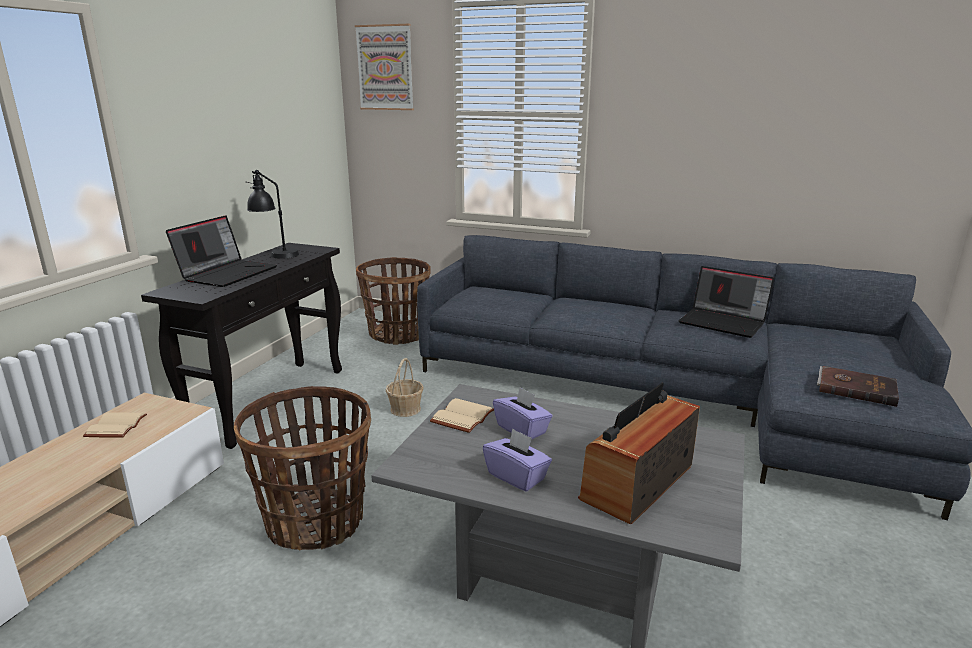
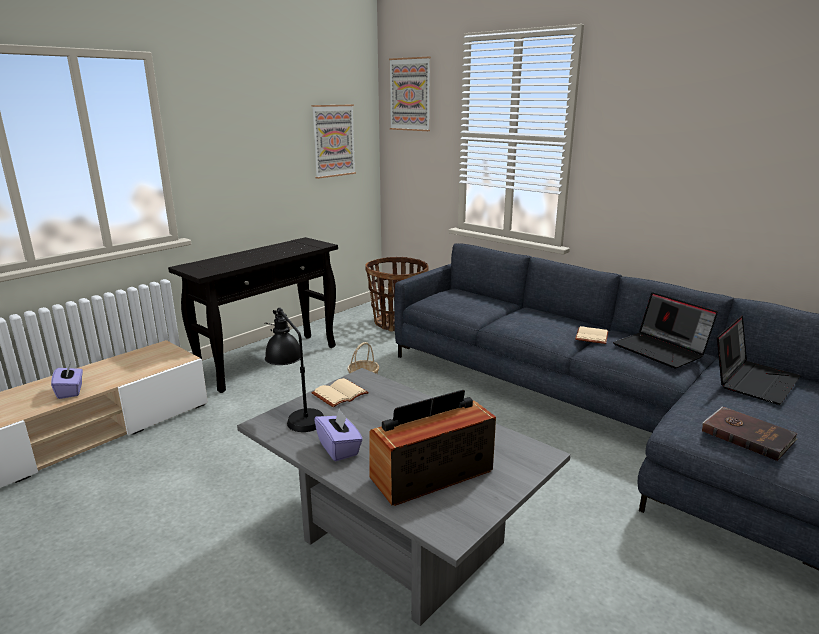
camera: 20 degrees right, 0 degrees up
beige book [83,412,147,437] -> beige book moved to [575,326,608,344]
laptop [166,215,277,287] -> laptop moved to [717,316,800,405]
basket [234,386,371,550] -> none
black table lamp [246,170,299,259] -> black table lamp moved to [265,308,324,432]
purple tissue box [493,387,553,440] -> purple tissue box moved to [51,363,83,399]
none -> picture [312,105,356,179]

